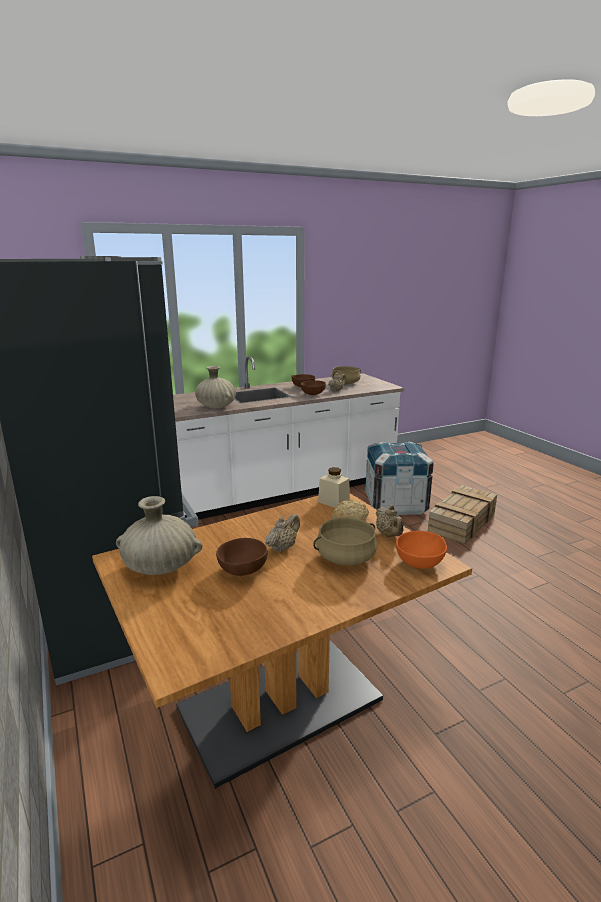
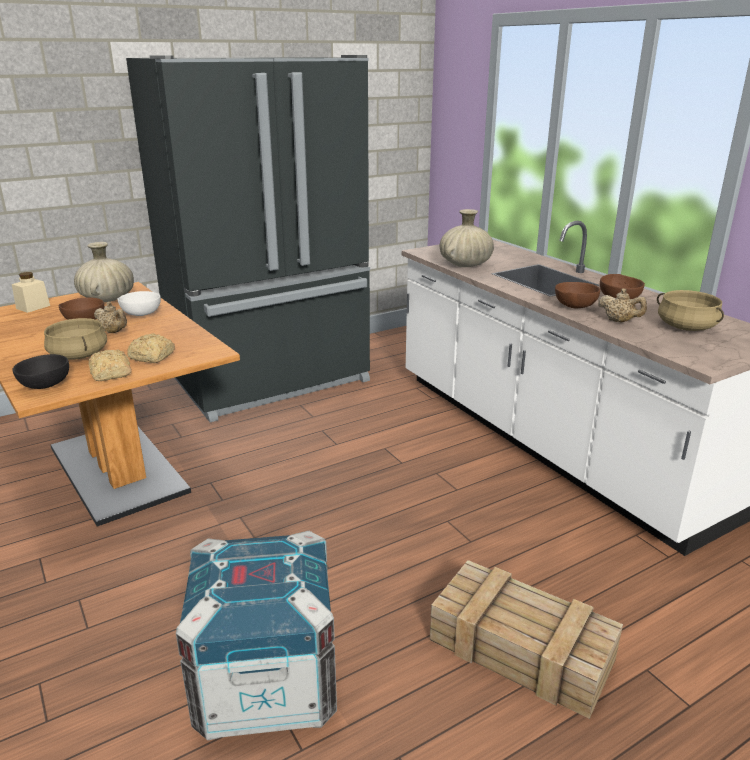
camera: 85 degrees right, 5 degrees up
beige jar [318,467,350,508] -> beige jar moved to [12,272,50,313]
crate [365,442,434,515] -> crate moved to [176,531,337,740]
beige teapot [376,505,404,537] -> bread [88,349,132,381]
orange bowl [396,531,447,569] -> black bowl [12,354,69,389]
none -> white bowl [117,291,161,316]

